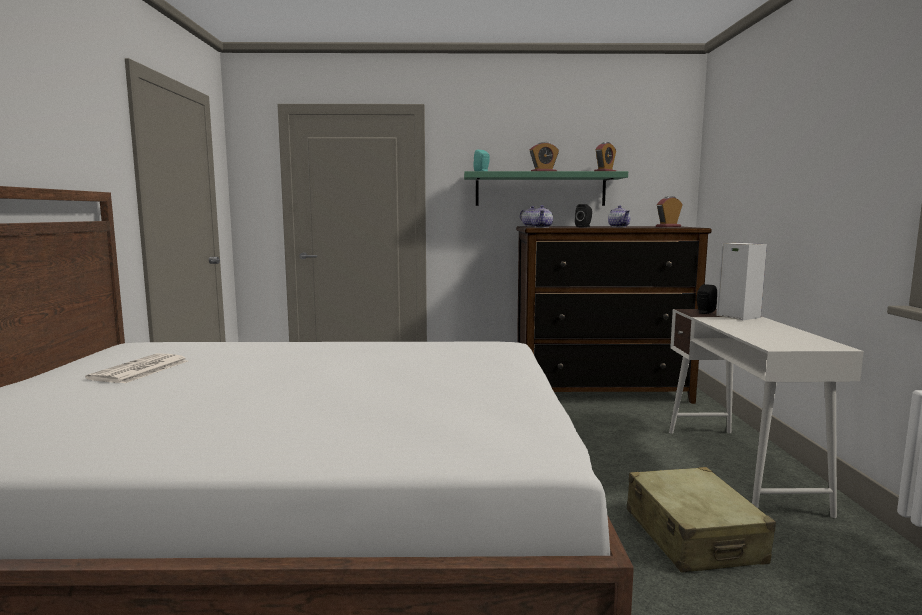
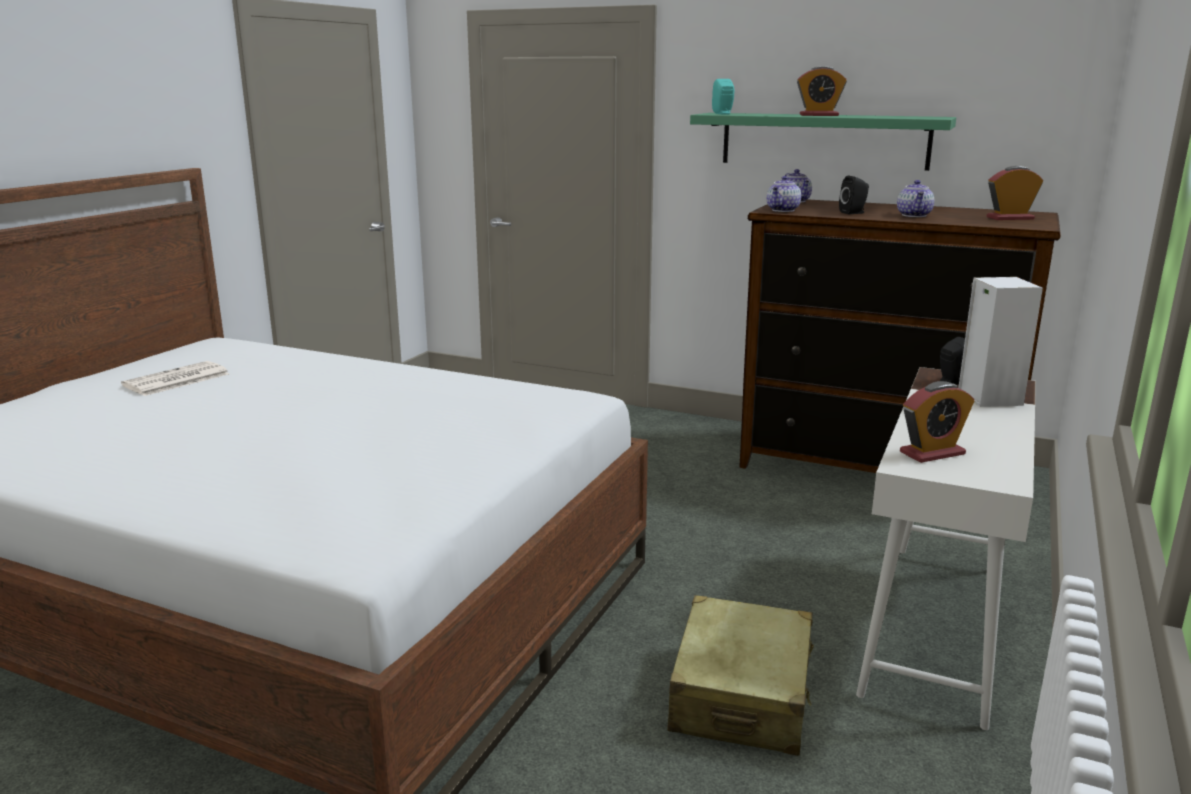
camera: 25 degrees right, 10 degrees up
alarm clock [594,142,616,171] -> alarm clock moved to [900,381,975,463]

